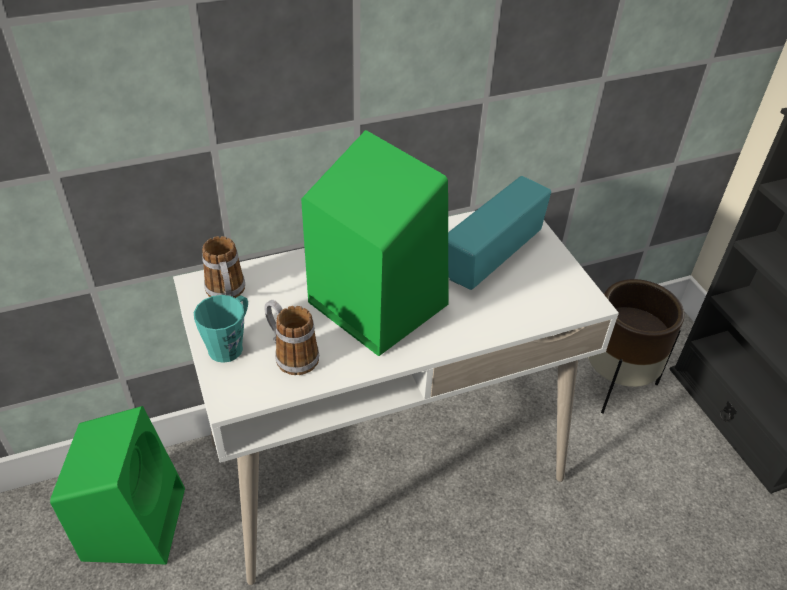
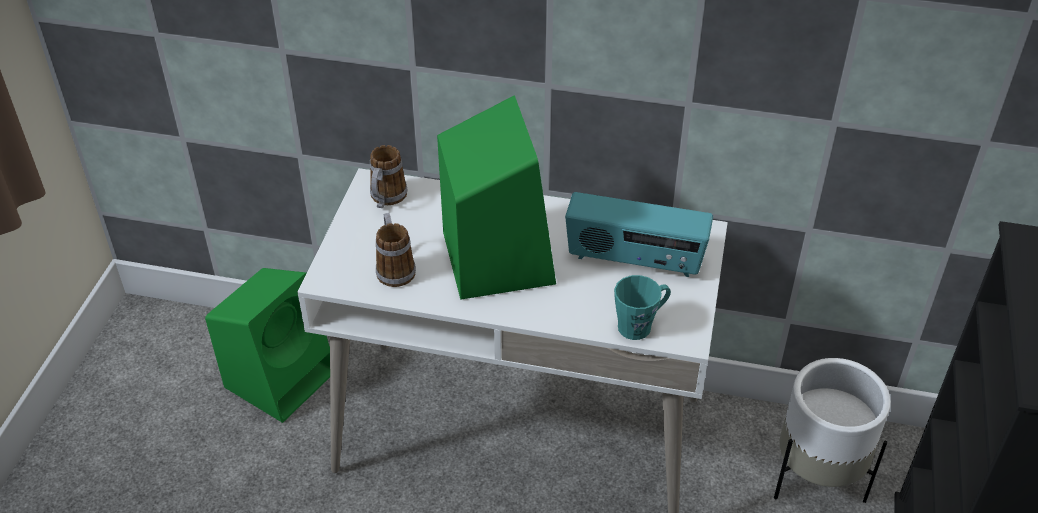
camera: 35 degrees right, 0 degrees up
turquoise mug [194,295,248,363] -> turquoise mug moved to [614,275,671,340]
radio [448,176,551,290] -> radio turned 150 degrees counterclockwise [565,192,713,277]
brown planter [588,279,684,414] -> white planter [774,358,891,503]

